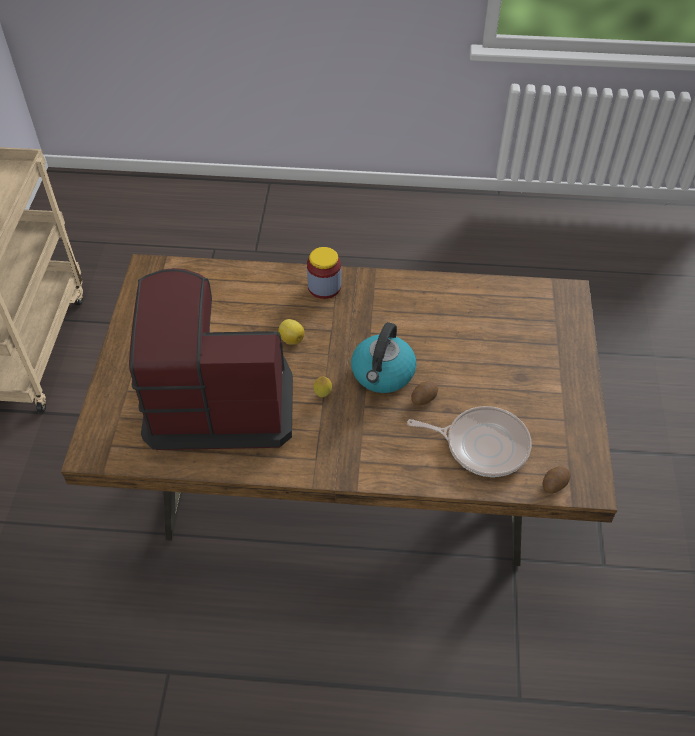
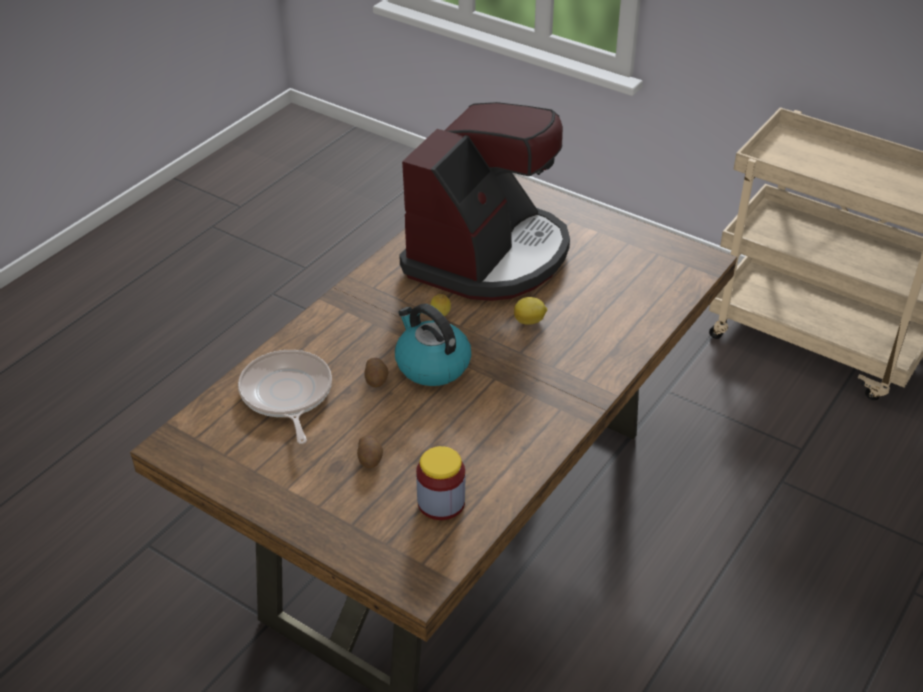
camera: 120 degrees right, 10 degrees down
jar [307,247,341,299] -> jar moved to [416,446,465,520]
frying pan [407,406,531,477] -> frying pan turned 120 degrees clockwise [238,350,332,444]
potato [543,466,570,494] -> potato moved to [357,436,383,468]

